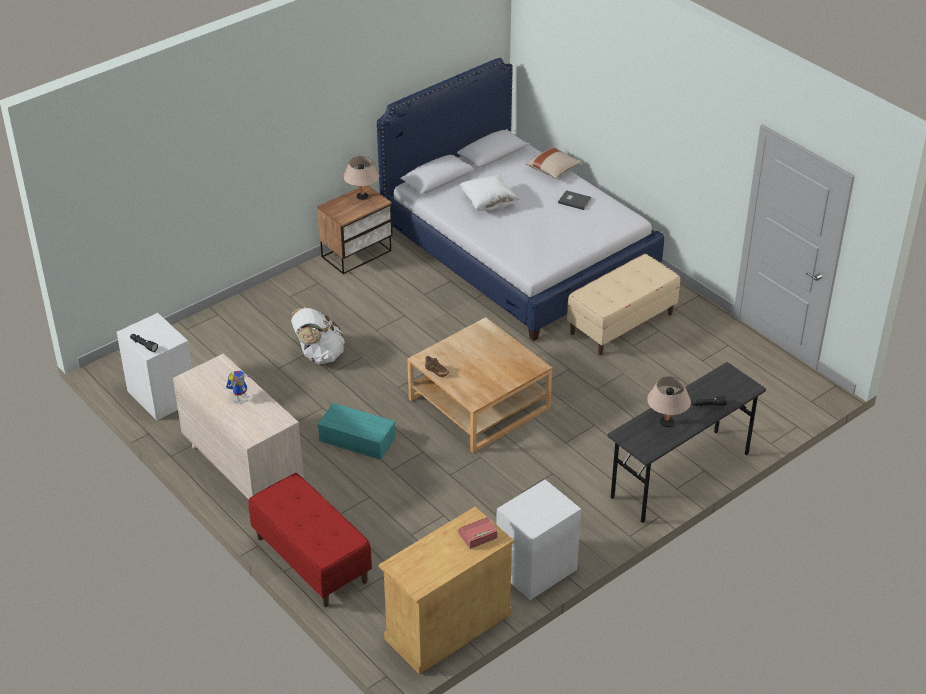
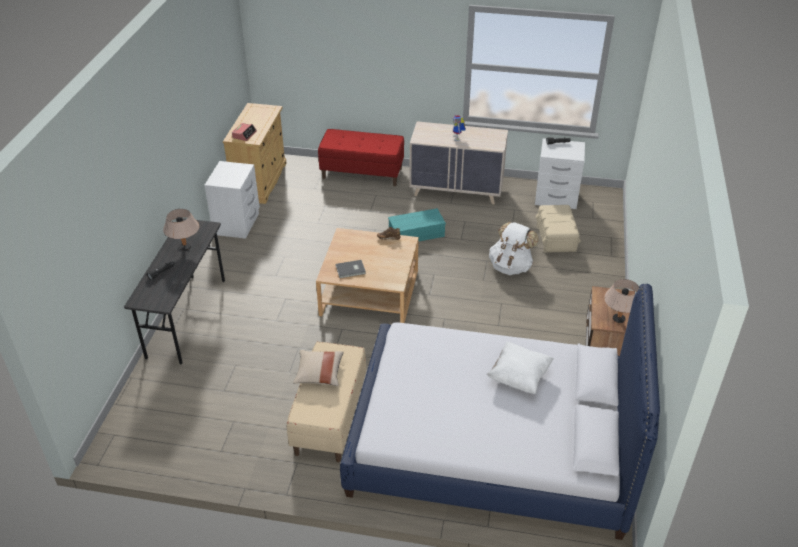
camera: 140 degrees right, 0 degrees up
beige pillow [526,147,582,179] -> beige pillow moved to [293,350,344,386]
grey book [558,190,592,210] -> grey book moved to [336,260,366,278]
none -> beige storage box [535,205,581,253]

